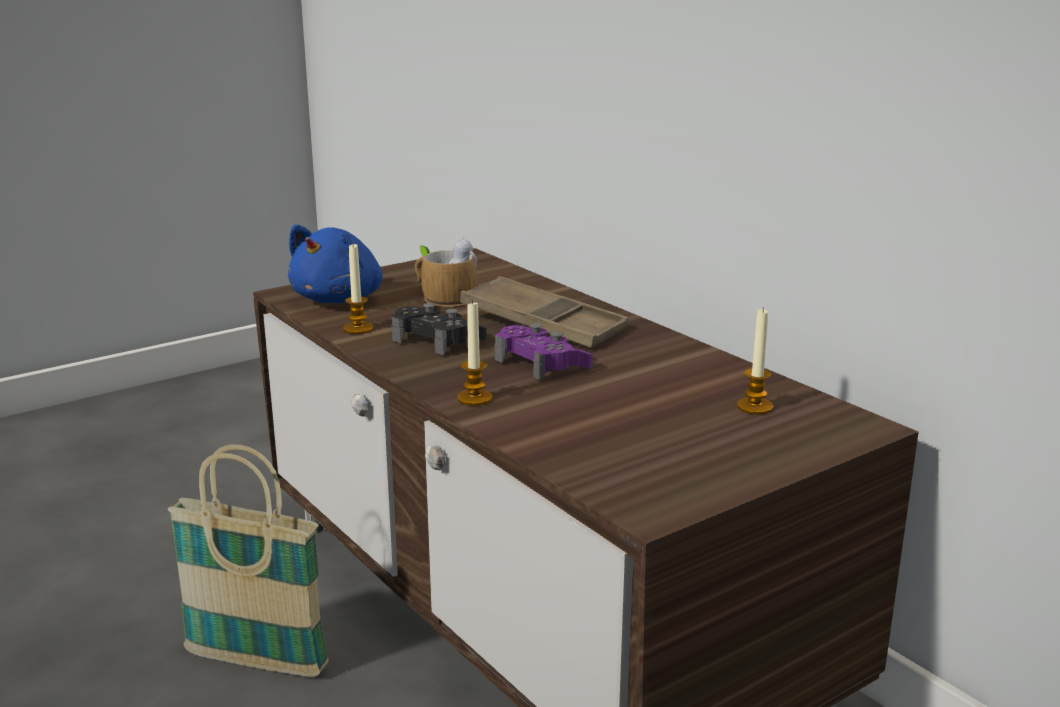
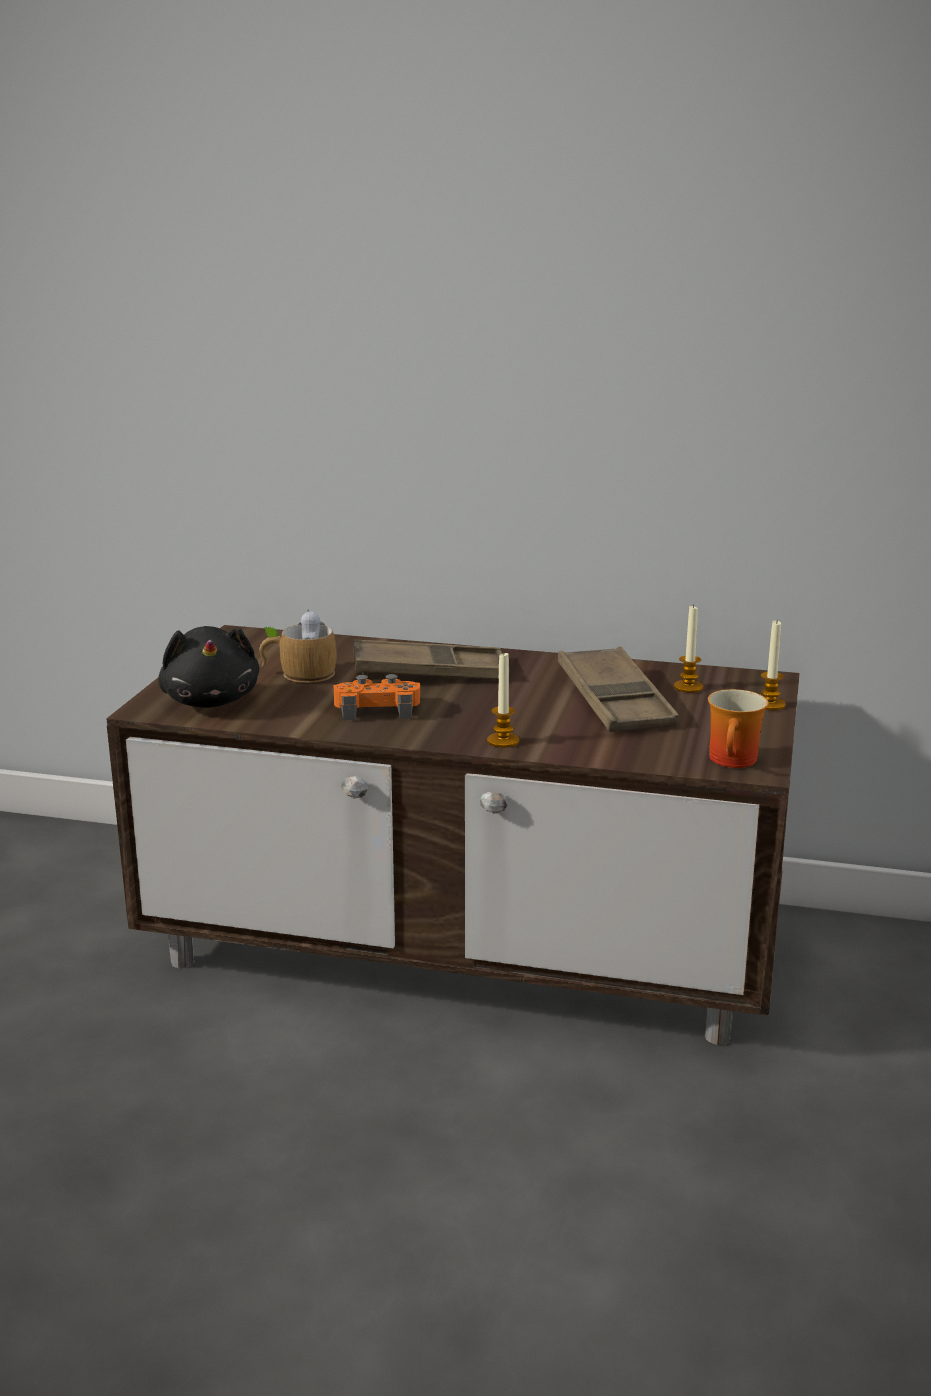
camera: 40 degrees left, 0 degrees up
basket [168,444,329,677] -> none
blue plush toy [288,224,383,303] -> black plush toy [158,626,259,708]
candle [343,244,373,334] -> candle moved to [761,620,785,710]
black game controller [392,303,487,355] -> orange game controller [334,674,420,720]
purple game controller [494,323,592,380] -> none
none -> brown tray [558,647,679,732]
none -> mug [708,689,768,768]

